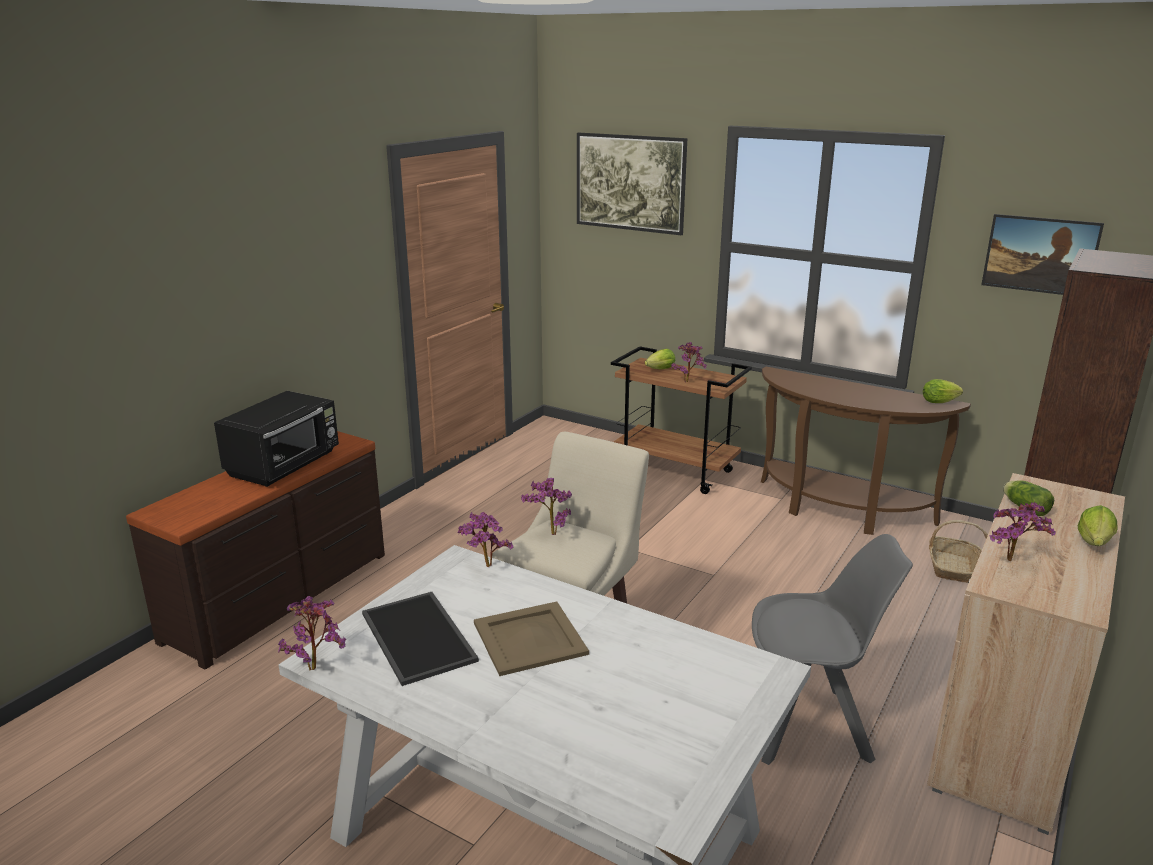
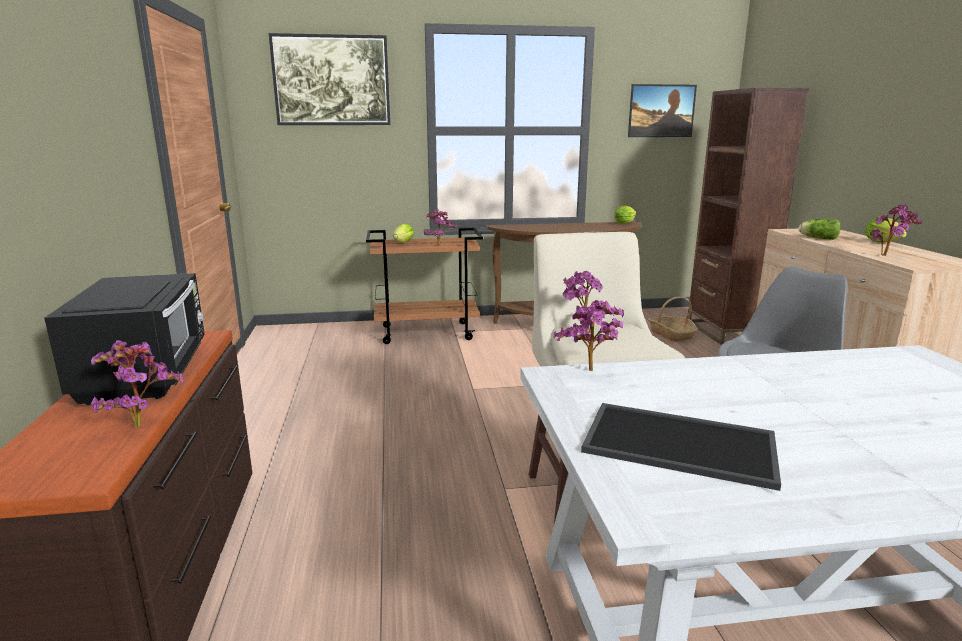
camera: 40 degrees left, 5 degrees down
potted plant [278,596,346,671] -> potted plant moved to [91,340,184,428]
beige tray [474,601,589,676] -> none

